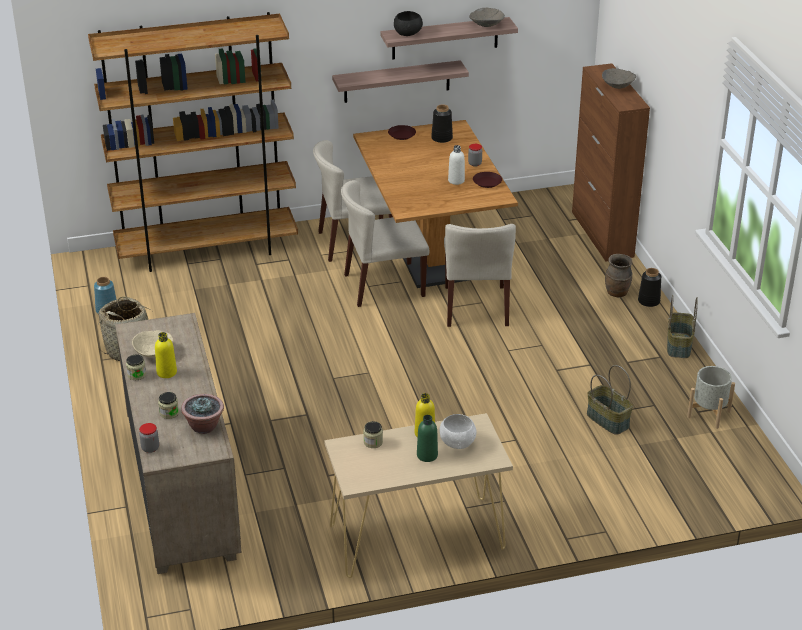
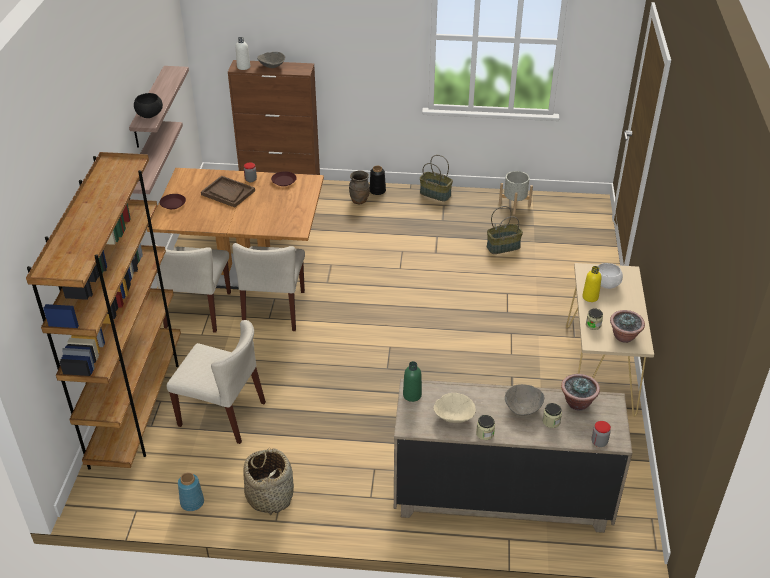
camera: 70 degrees left, 5 degrees up
yellow bottle [155,332,177,378] -> none
green bottle [417,415,438,462] -> green bottle moved to [403,361,422,402]
black vase [431,104,453,143] -> none
beige chair [444,224,516,327] -> beige chair moved to [167,320,266,444]
white bottle [448,145,465,185] -> white bottle moved to [236,37,250,70]
grey bowl [469,8,505,27] -> grey bowl moved to [505,384,544,416]
none -> brown tray [201,176,255,207]
none -> potted plant [610,310,645,343]

